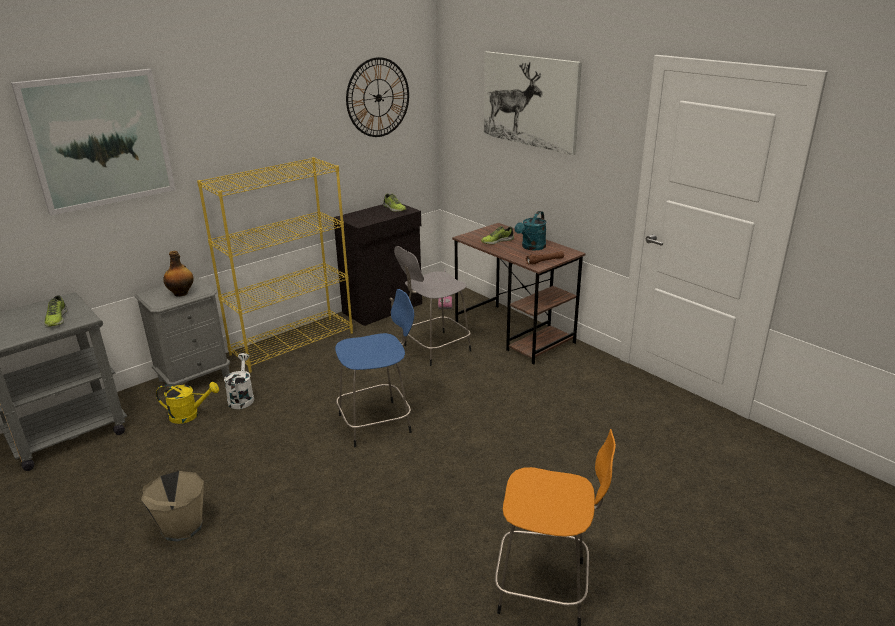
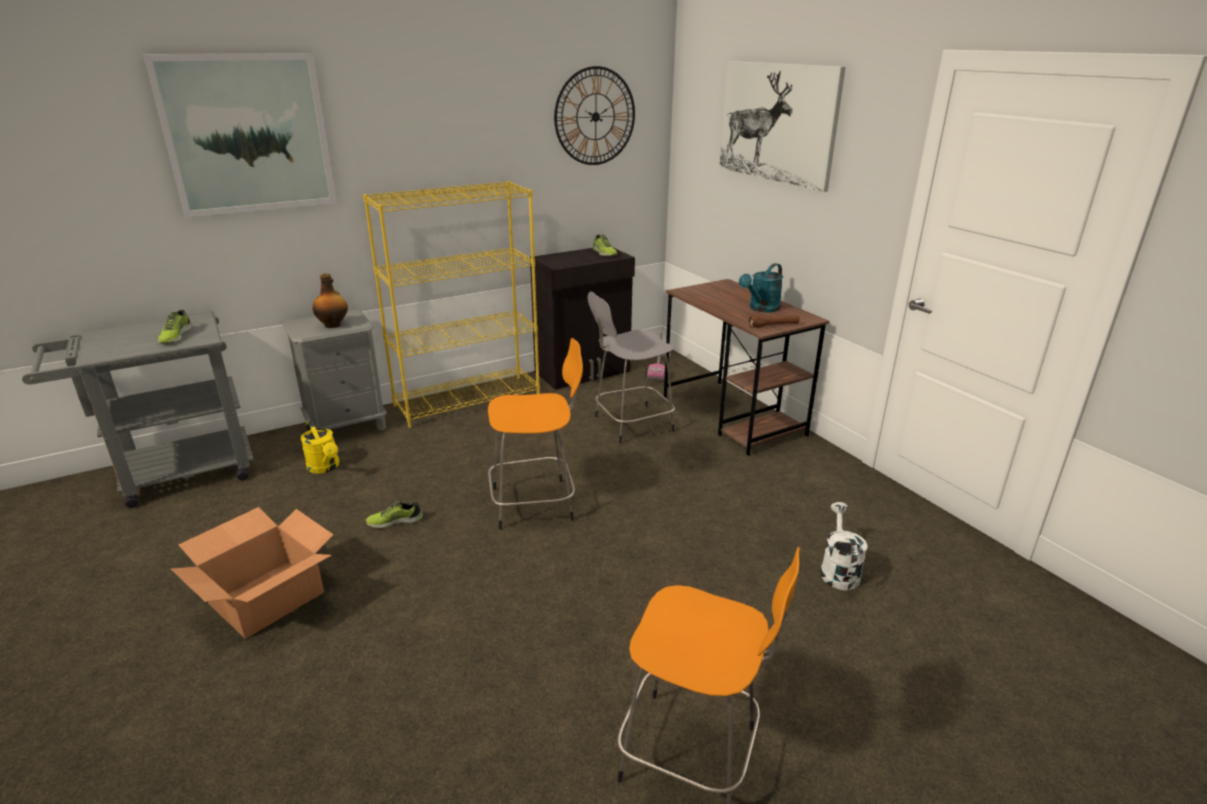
camera: 10 degrees right, 0 degrees up
beige bucket [141,471,204,542] -> cardboard box [171,507,334,638]
yellow watering can [156,382,219,424] -> yellow watering can turned 45 degrees clockwise [301,421,339,474]
white watering can [224,353,254,409] -> white watering can moved to [820,502,868,590]
blue stool [335,289,414,447] -> orange stool [488,338,583,530]
shoe [481,226,514,244] -> shoe moved to [366,501,423,528]

